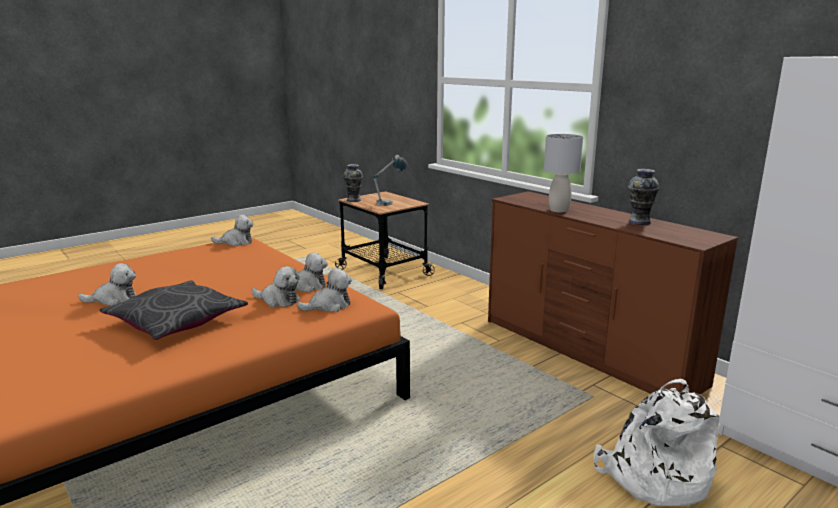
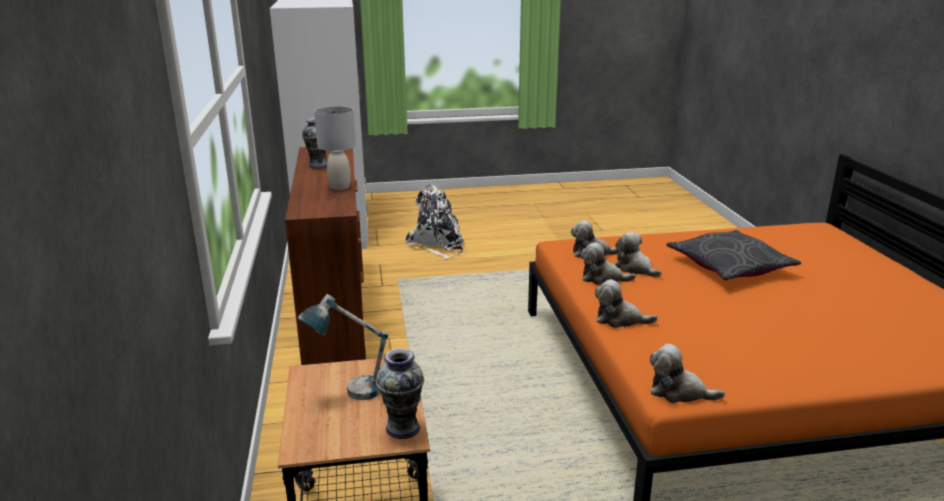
camera: 150 degrees left, 5 degrees up
plush toy [78,263,137,306] -> plush toy moved to [595,279,657,328]

